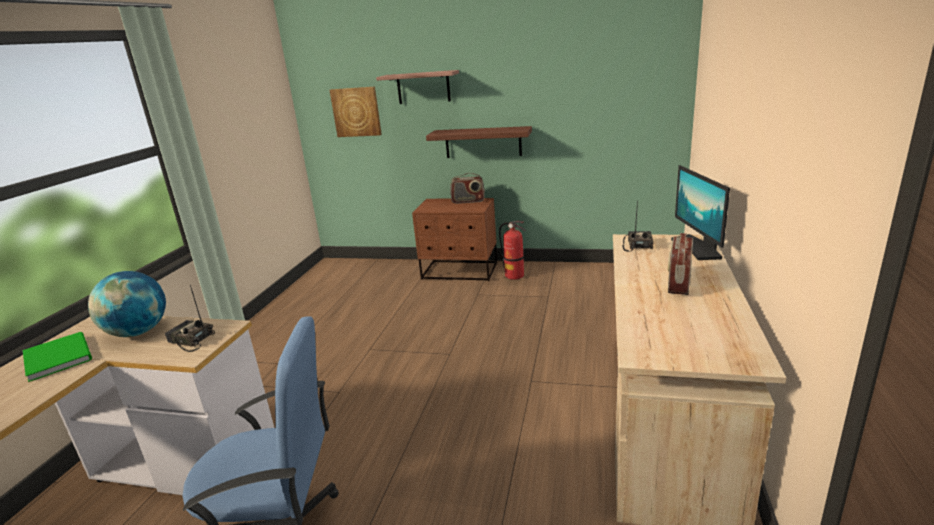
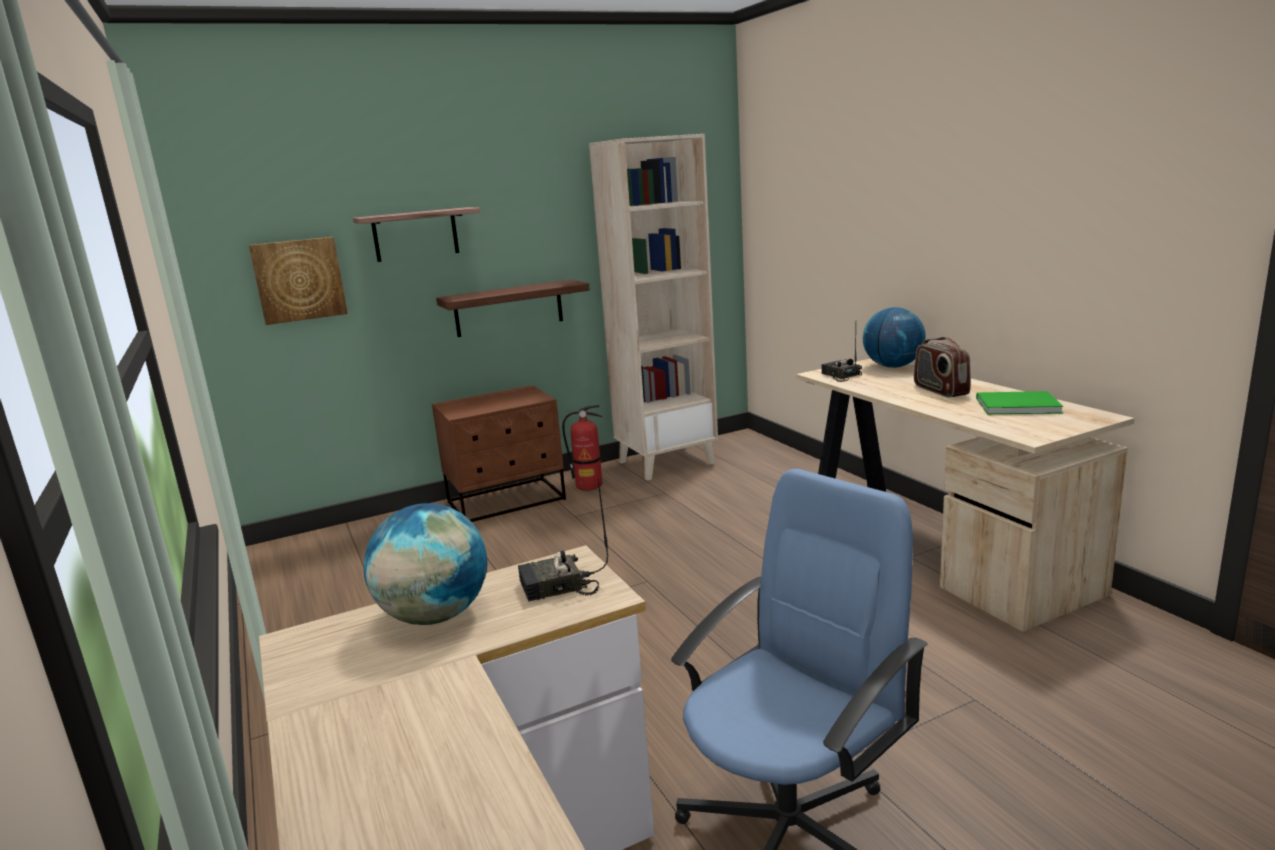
camera: 40 degrees left, 5 degrees down
green book [23,332,92,382] -> green book moved to [976,391,1063,414]
radio [450,173,485,204] -> none
monitor [671,165,730,260] -> globe [863,307,926,368]
none -> beige bookcase [589,134,718,481]

